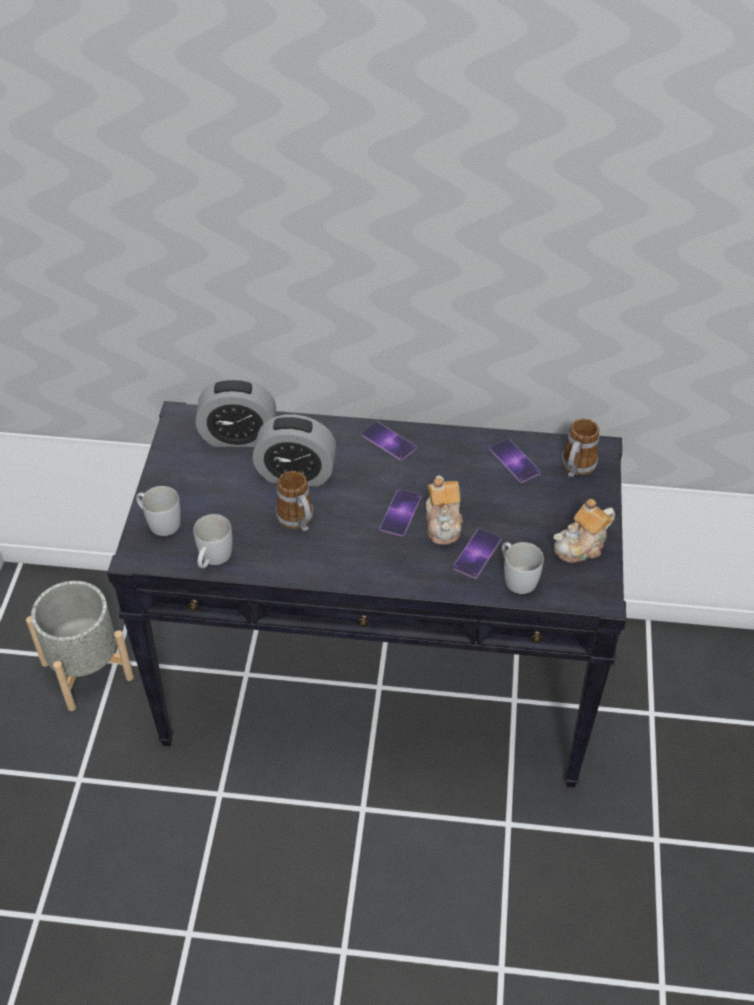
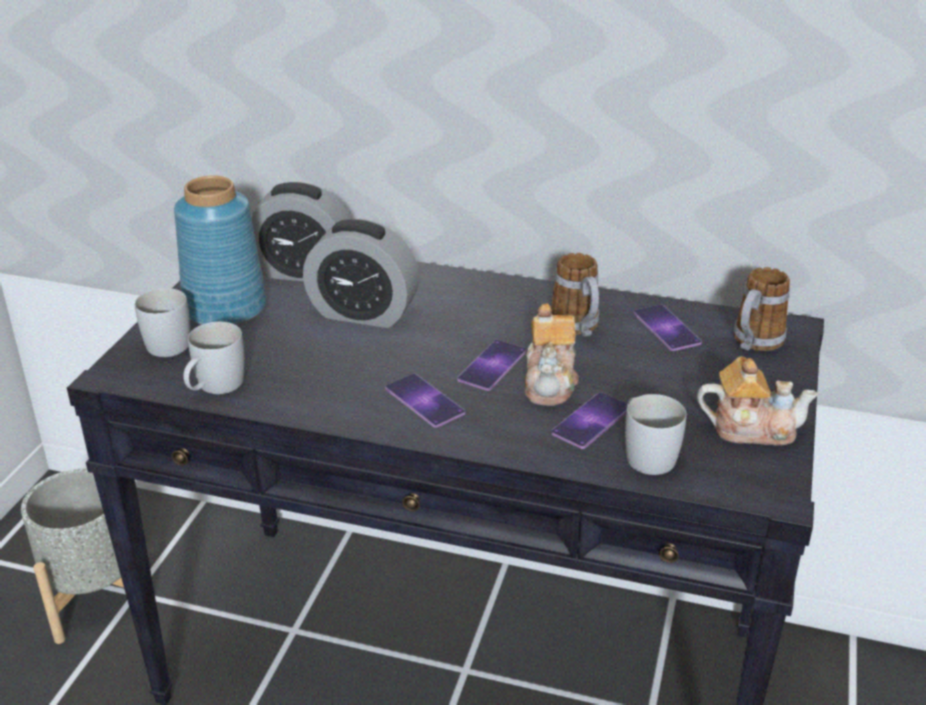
camera: 10 degrees right, 15 degrees down
mug [276,471,313,532] -> mug moved to [551,253,599,337]
phone [361,422,417,461] -> phone moved to [385,373,465,428]
teapot [554,499,615,563] -> teapot turned 150 degrees counterclockwise [697,356,818,446]
none -> blue vase [174,175,266,325]

